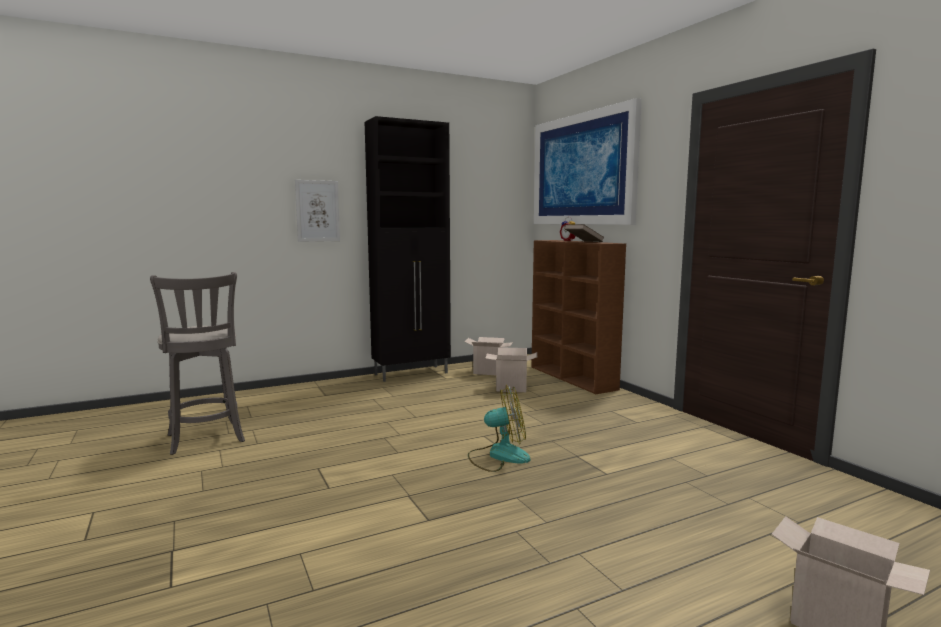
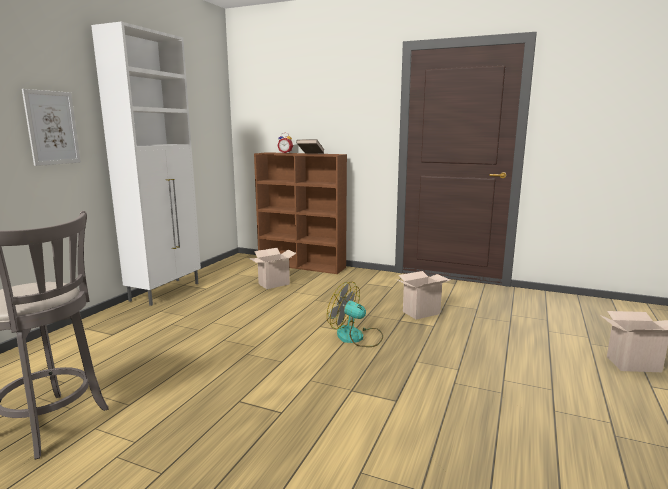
camera: 40 degrees left, 5 degrees up
black cabinet [365,116,451,382] -> white cabinet [91,22,201,306]
cardboard box [464,337,513,375] -> cardboard box moved to [396,271,450,319]
fan [468,385,531,472] -> fan turned 105 degrees counterclockwise [327,281,383,347]
picture [534,98,642,225] -> none

